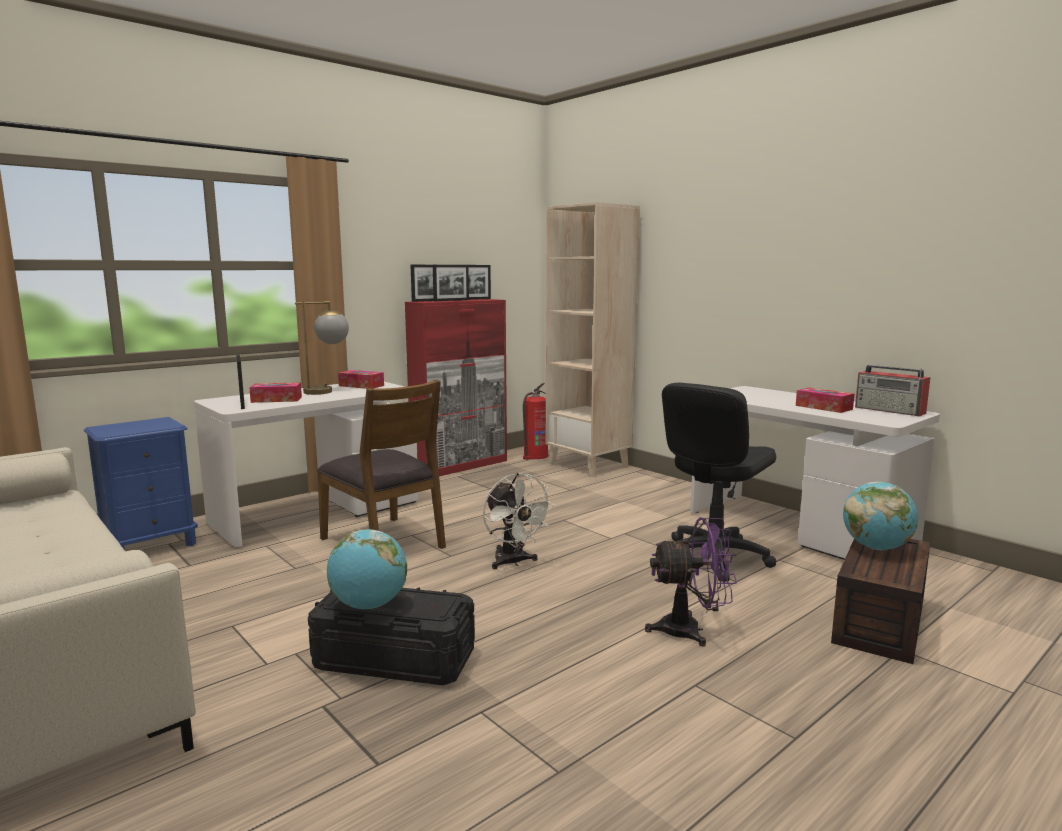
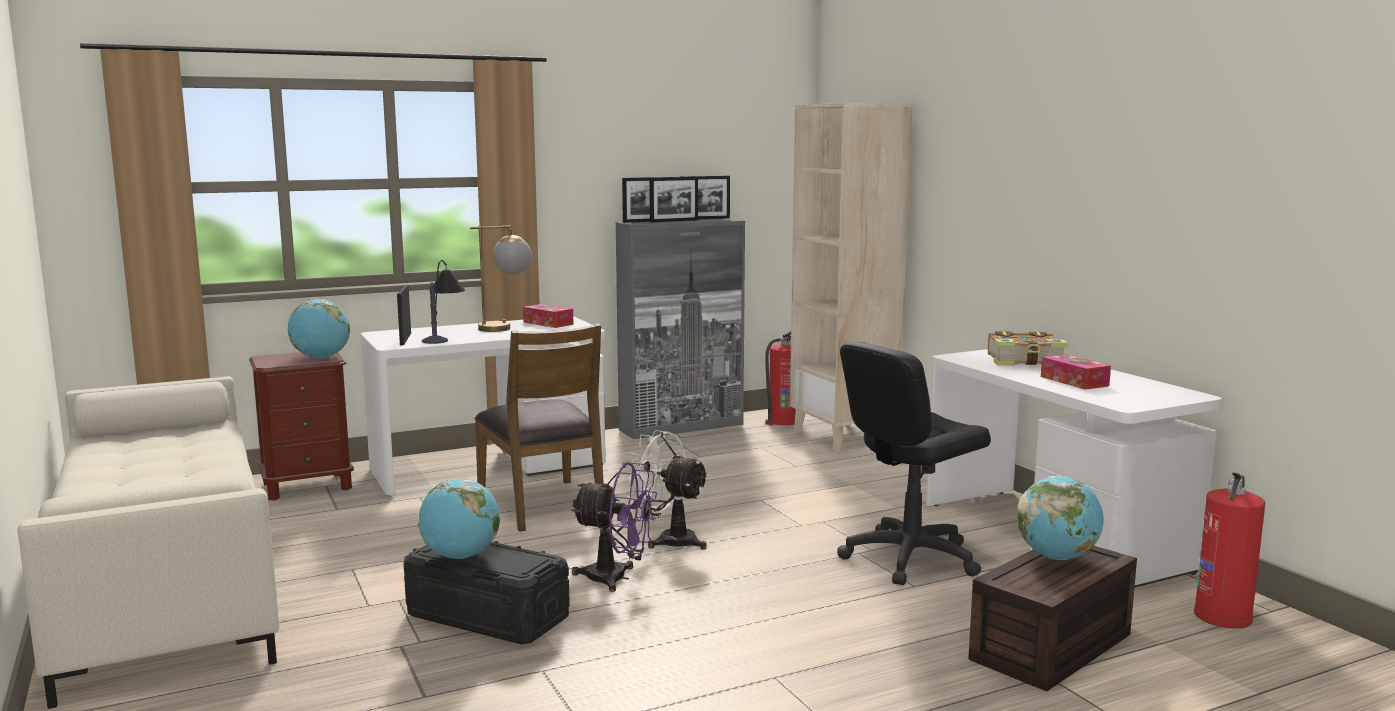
camera: 15 degrees right, 0 degrees up
blue nightstand [84,417,198,550] -> brown nightstand [249,352,354,501]
tissue box [249,383,302,403] -> table lamp [422,260,465,344]
red cabinet [405,299,507,476] -> grey cabinet [616,218,745,439]
white fan [483,473,555,569] -> white fan turned 135 degrees clockwise [623,430,710,550]
purple fan [645,517,737,647] -> purple fan moved to [571,462,657,592]
radio [855,365,930,416] -> none
none -> globe [288,299,350,359]
none -> book [988,331,1068,366]
none -> fire extinguisher [1194,473,1265,629]

